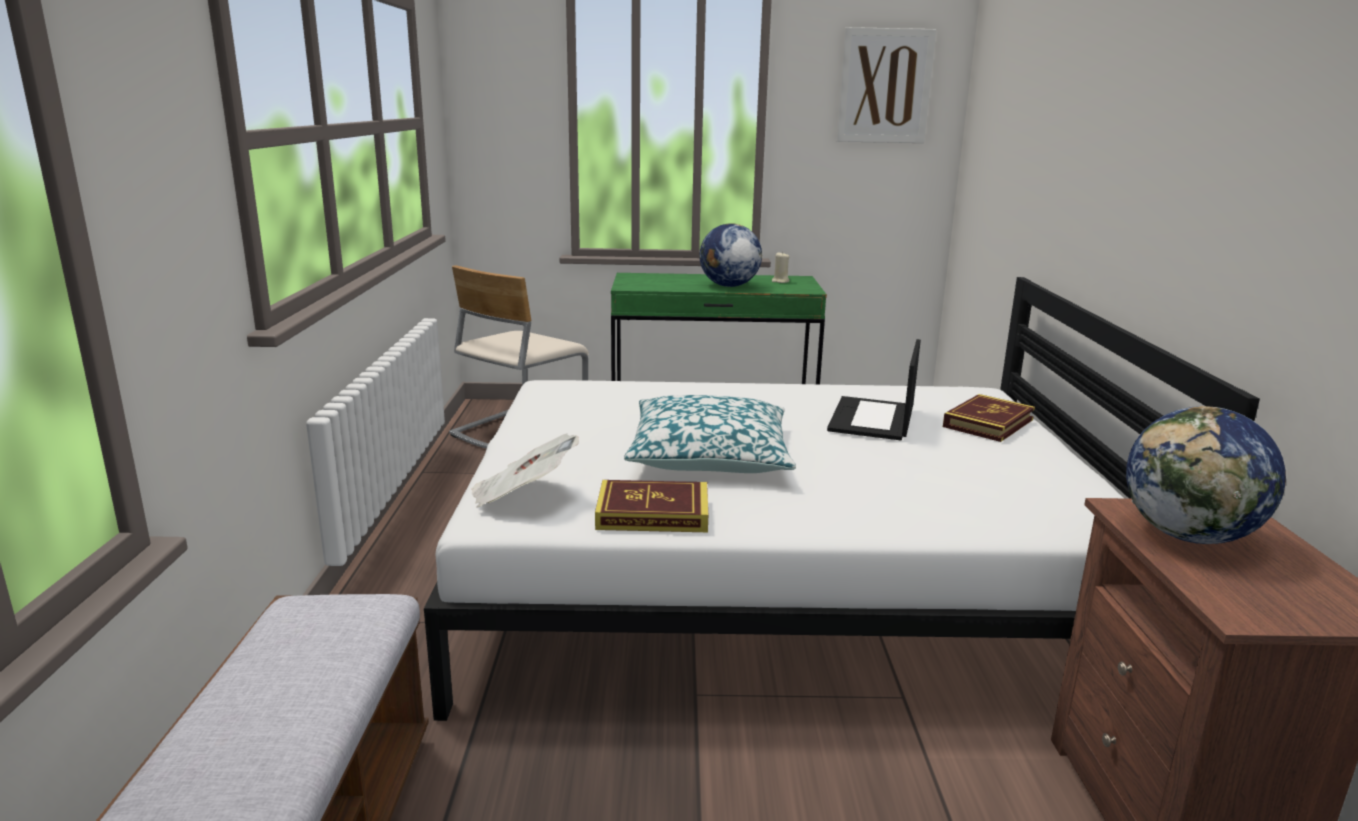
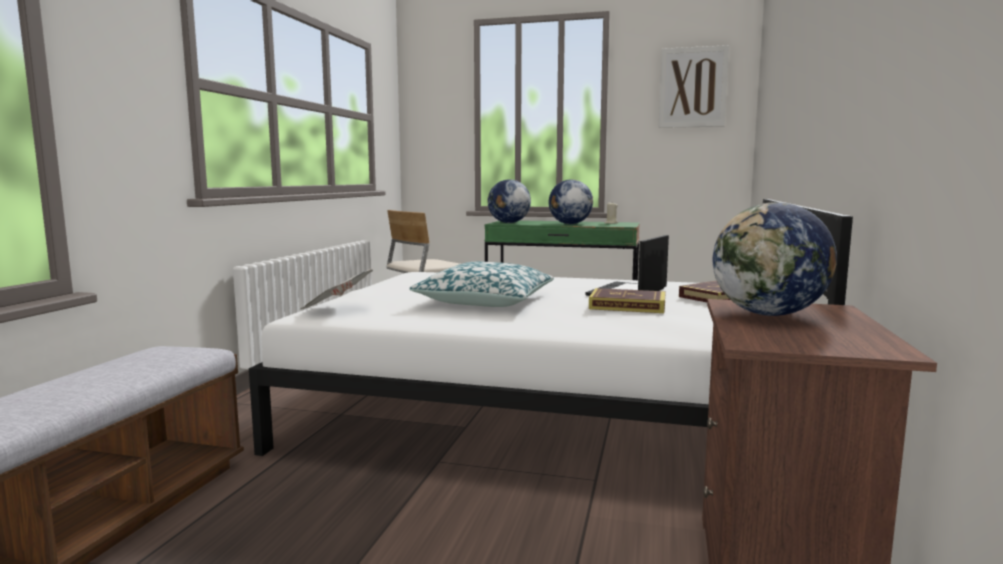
camera: 15 degrees right, 10 degrees down
book [595,480,708,532] -> book moved to [589,288,666,313]
none -> globe [487,179,531,223]

